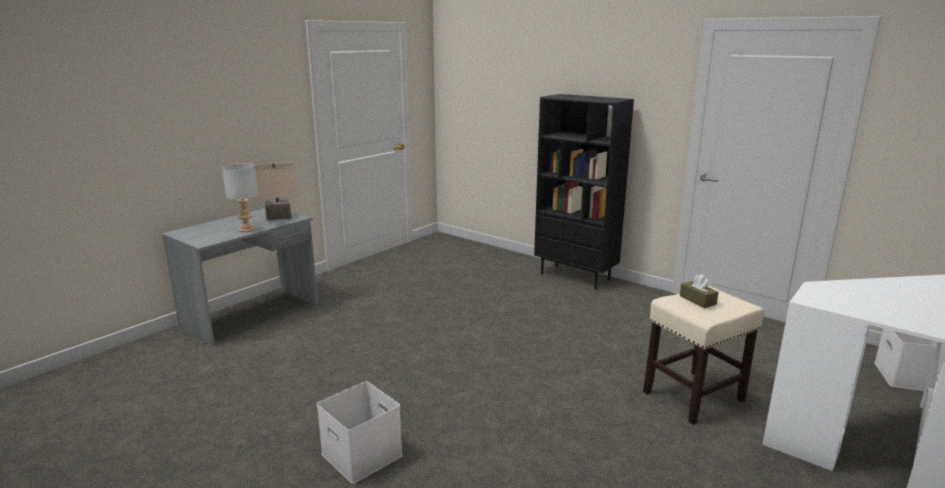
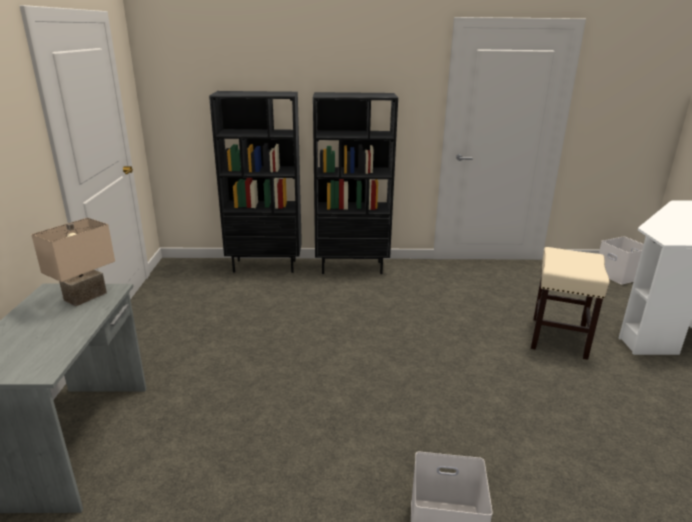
camera: 40 degrees left, 5 degrees up
grey table lamp [222,163,258,232] -> none
brown tissue box [680,274,718,308] -> none
none -> black bookcase [209,91,302,273]

